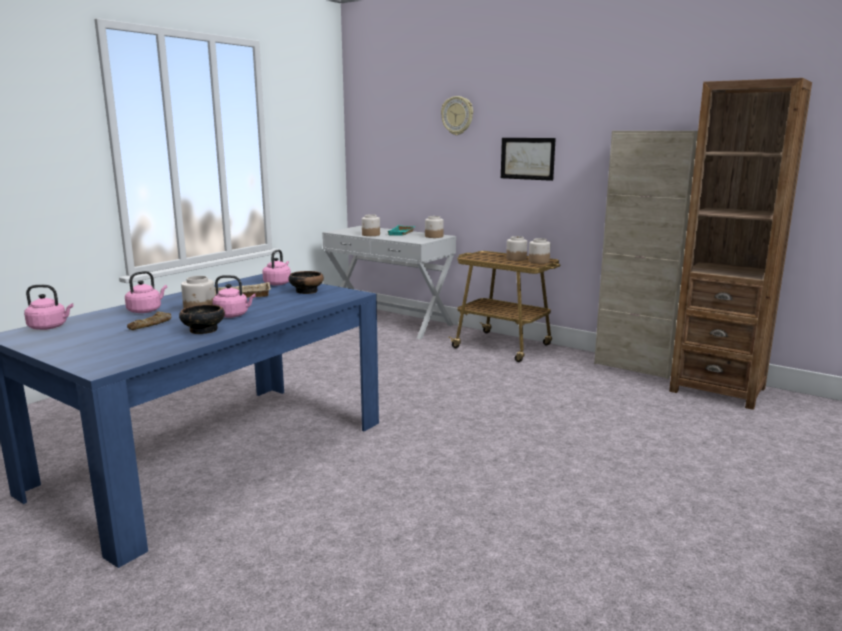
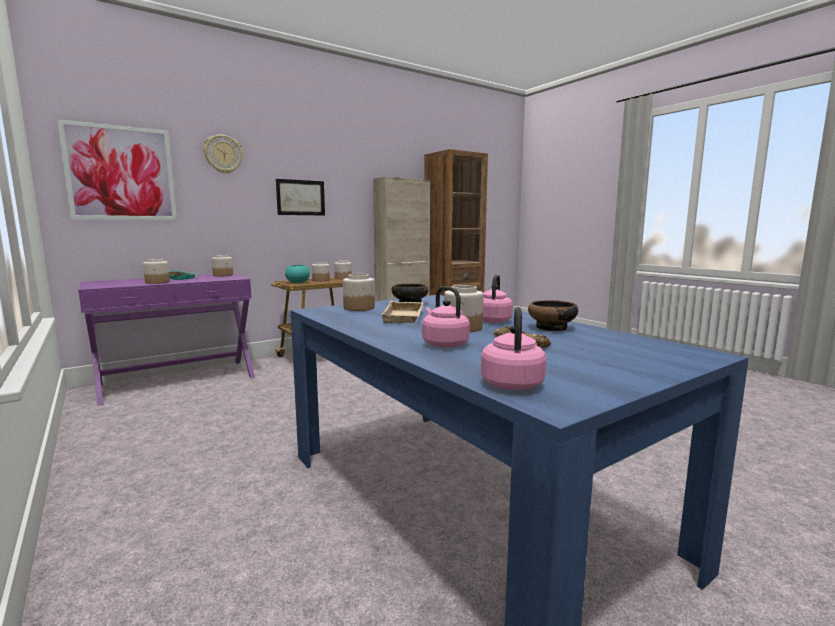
camera: 70 degrees left, 5 degrees down
pink kettle [262,249,291,285] -> jar [343,274,375,311]
white console table [322,226,456,339] -> purple console table [78,273,255,406]
none -> picture [57,119,177,220]
none -> turquoise bowl [285,265,310,283]

